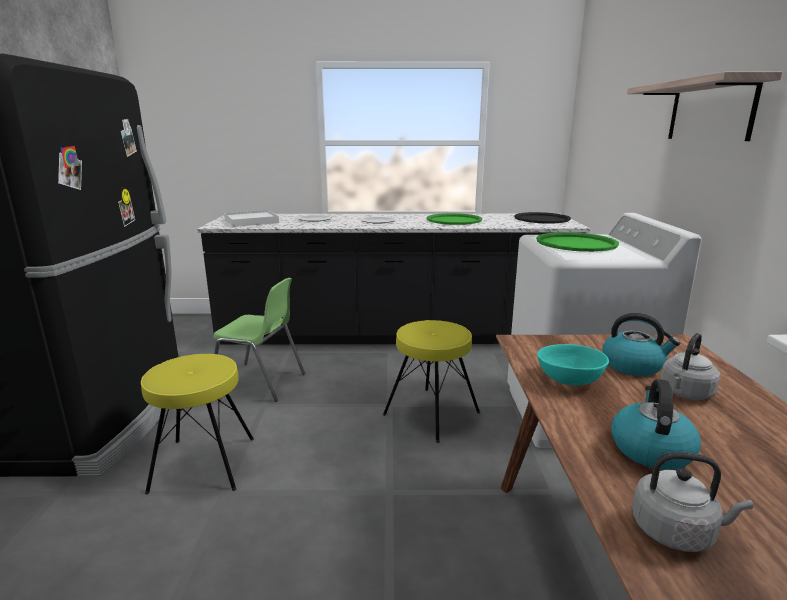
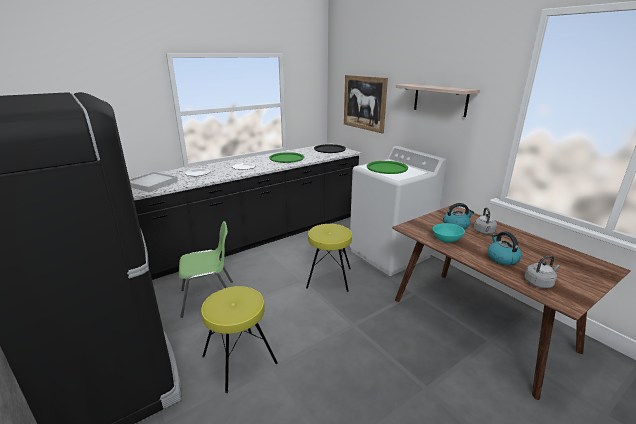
camera: 35 degrees left, 5 degrees up
none -> picture [344,75,388,134]

